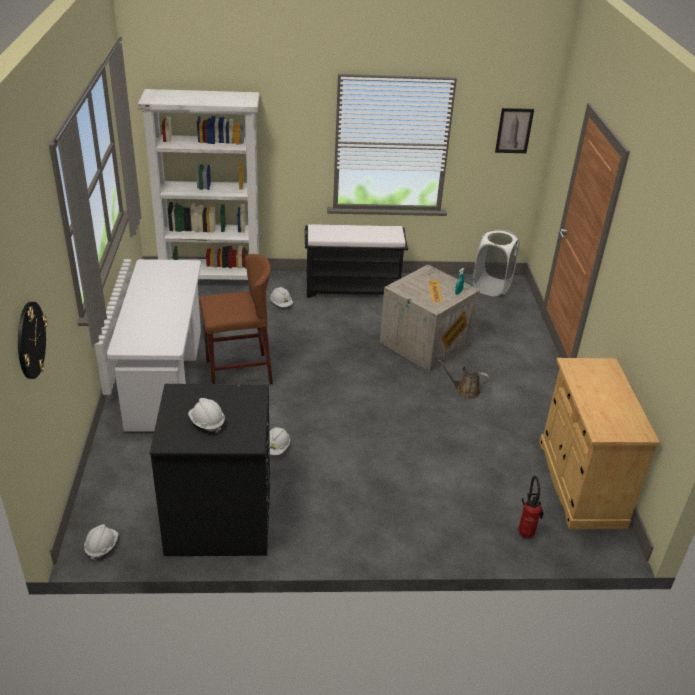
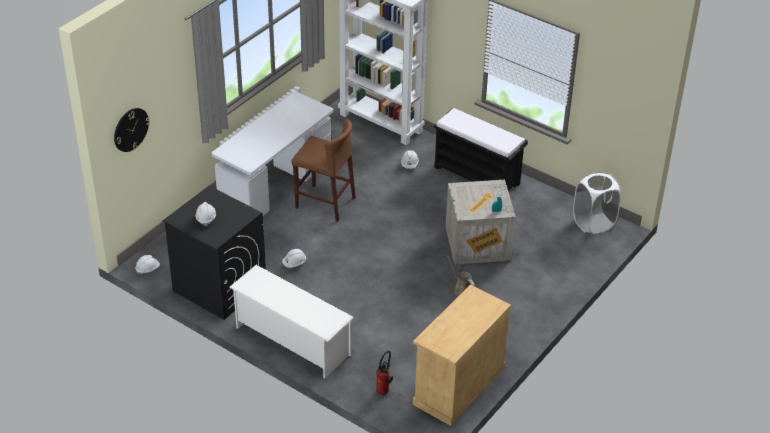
camera: 40 degrees right, 5 degrees up
picture [495,108,534,153] -> none
none -> white shoe rack [229,265,354,378]

